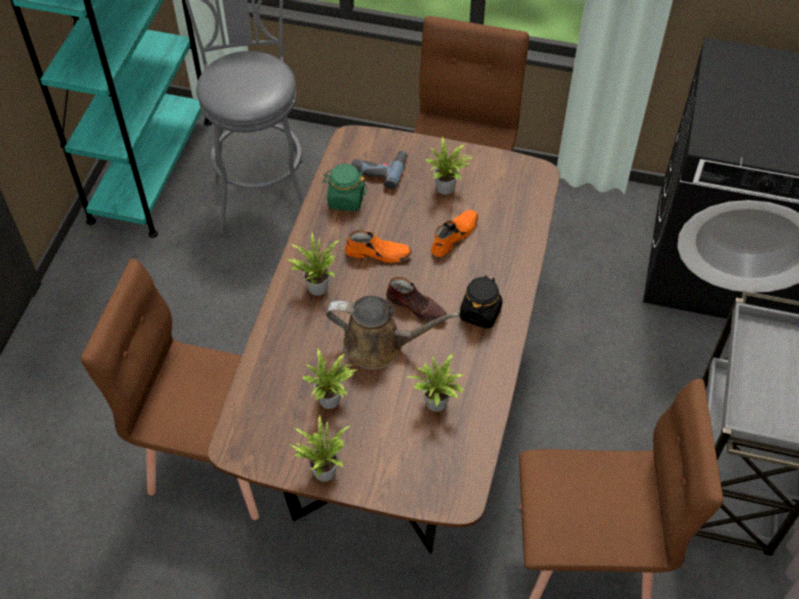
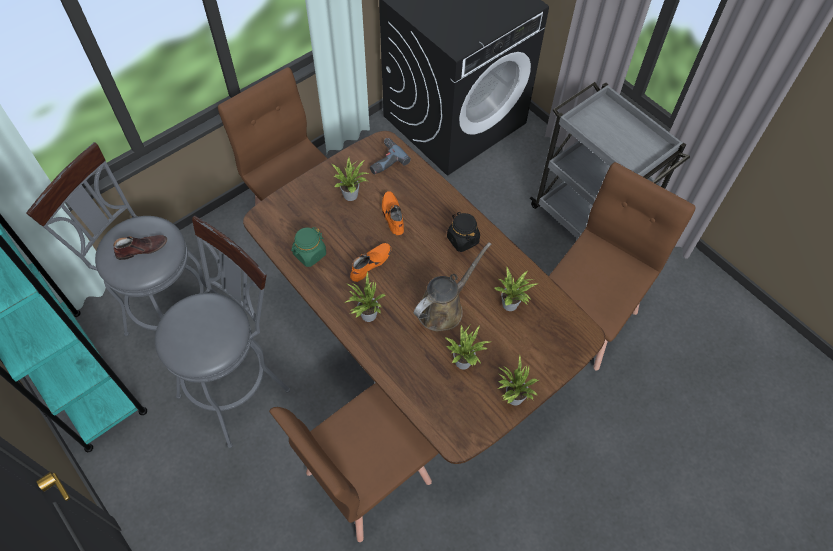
camera: 55 degrees left, 5 degrees up
power drill [351,150,408,189] -> power drill moved to [370,138,411,174]
brown shoe [386,276,447,322] -> brown shoe moved to [113,235,167,260]
none -> grey stool [155,216,290,448]

